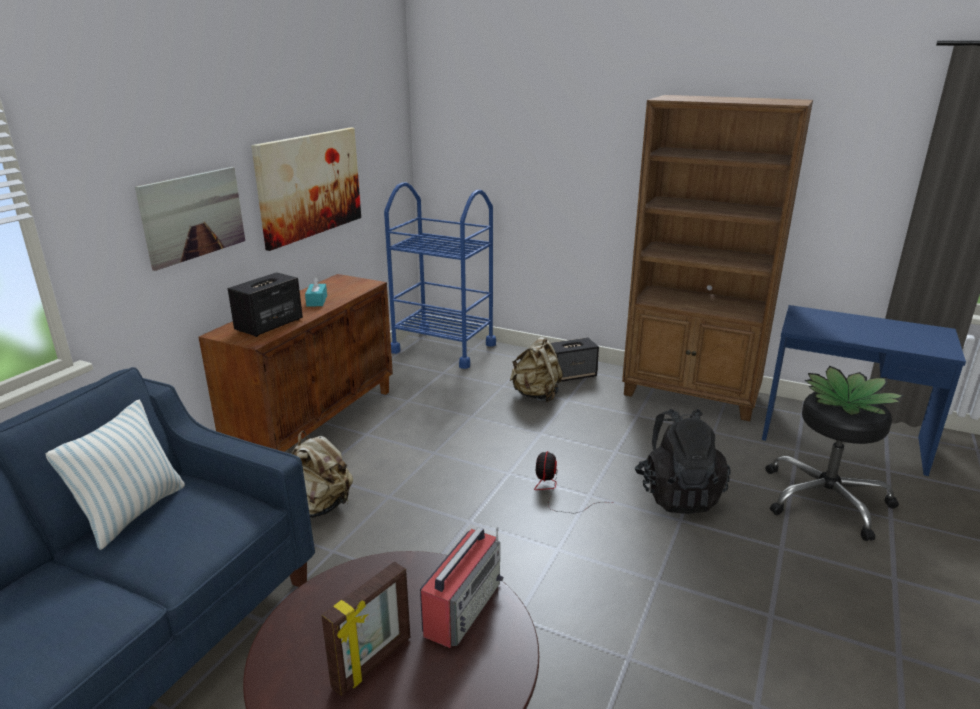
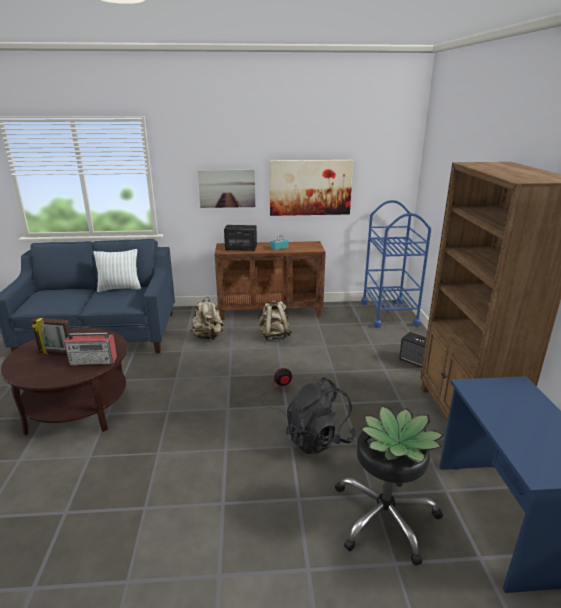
camera: 60 degrees right, 0 degrees up
beige backpack [510,337,563,402] -> beige backpack moved to [259,301,292,340]

